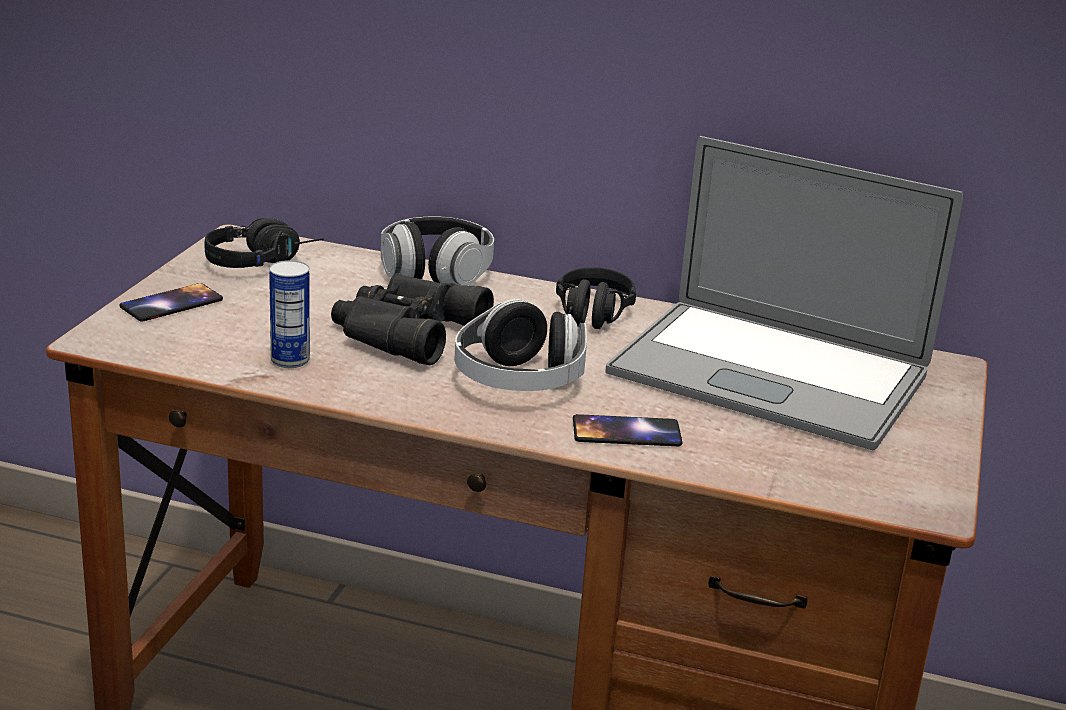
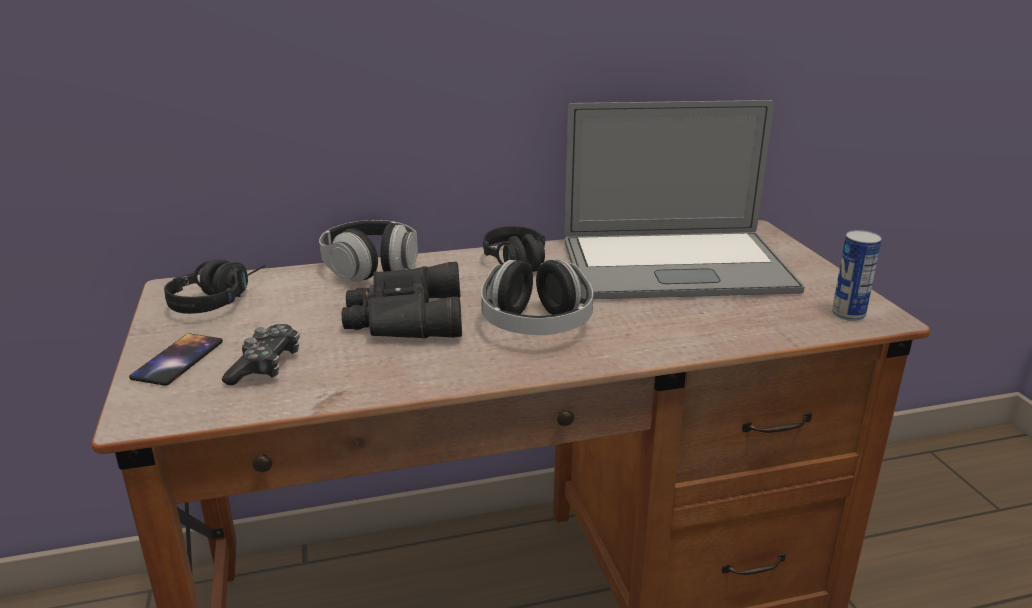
camera: 30 degrees left, 0 degrees up
can [269,260,310,368] -> can moved to [832,230,882,321]
phone [573,414,682,446] -> none
none -> game controller [222,324,300,386]

